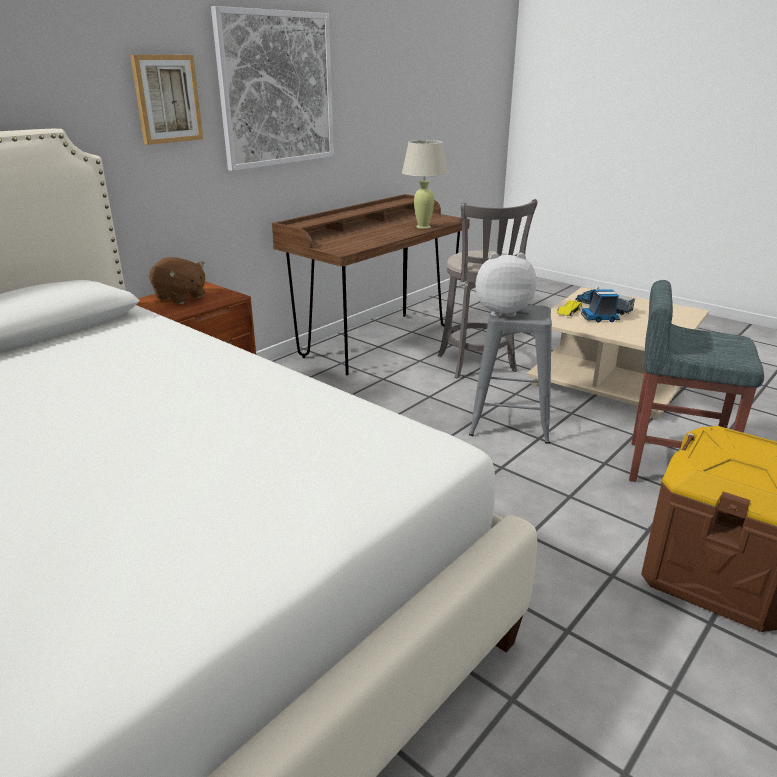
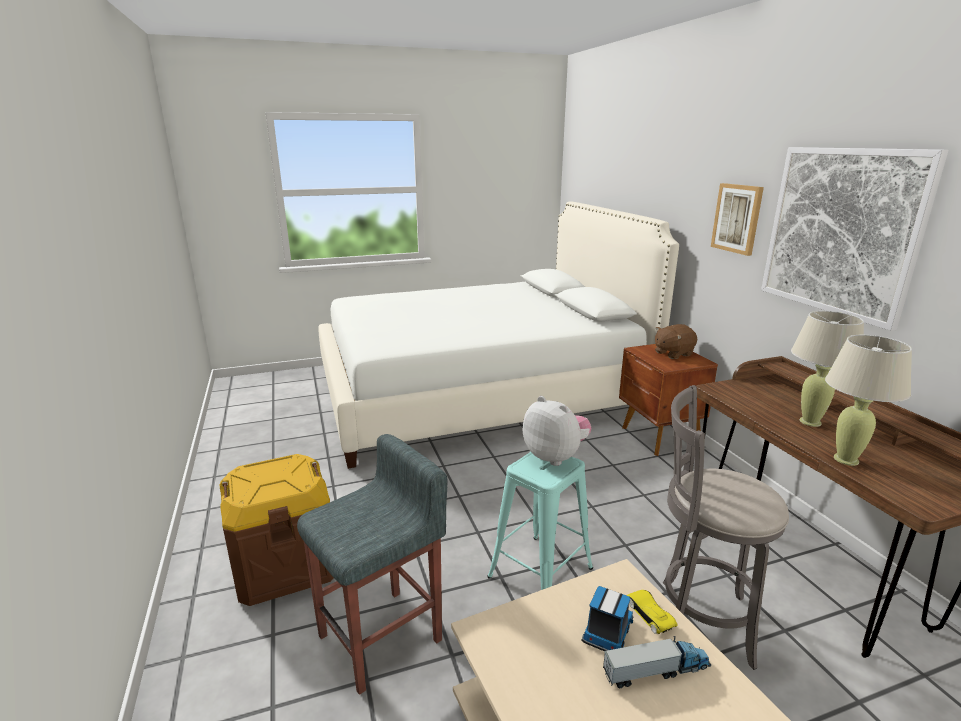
camera: 120 degrees right, 5 degrees down
grey stool [469,305,552,444] -> turquoise stool [487,452,593,590]
plush toy [476,253,537,317] -> plush toy turned 75 degrees counterclockwise [523,396,591,466]
none -> beige table lamp [791,311,864,427]

